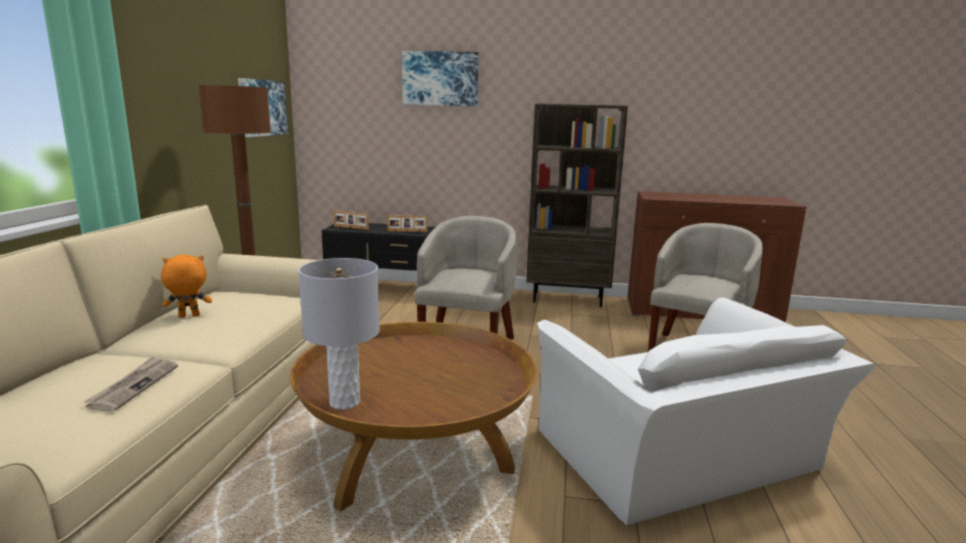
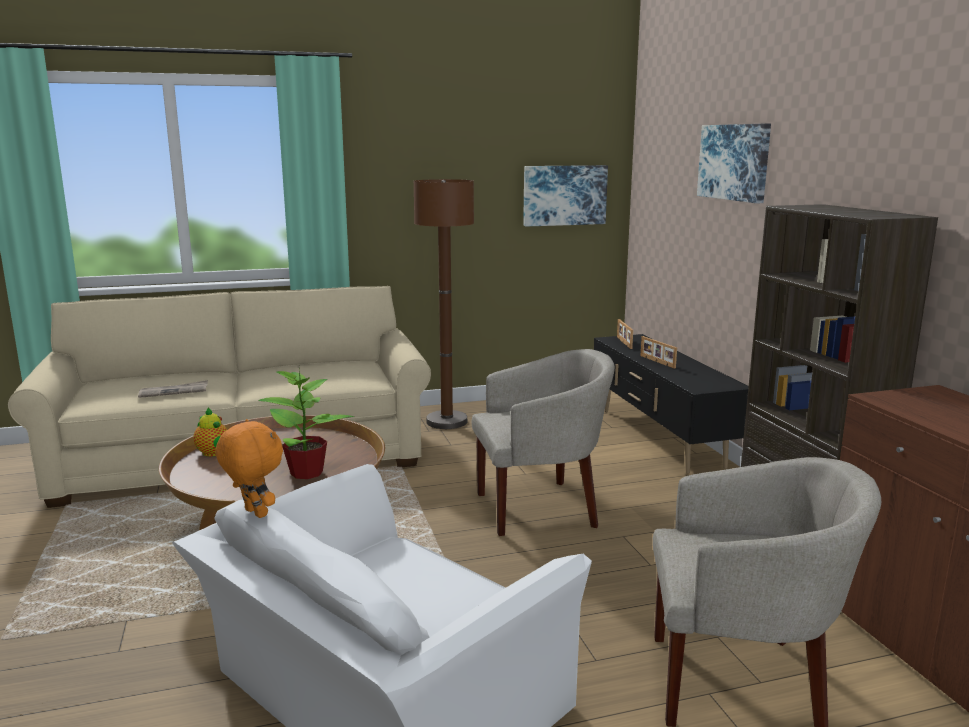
camera: 65 degrees right, 0 degrees up
orange plush toy [161,255,212,318] -> orange plush toy moved to [216,419,283,518]
grey table lamp [298,258,380,410] -> teapot [193,408,227,457]
none -> potted plant [258,366,354,479]

